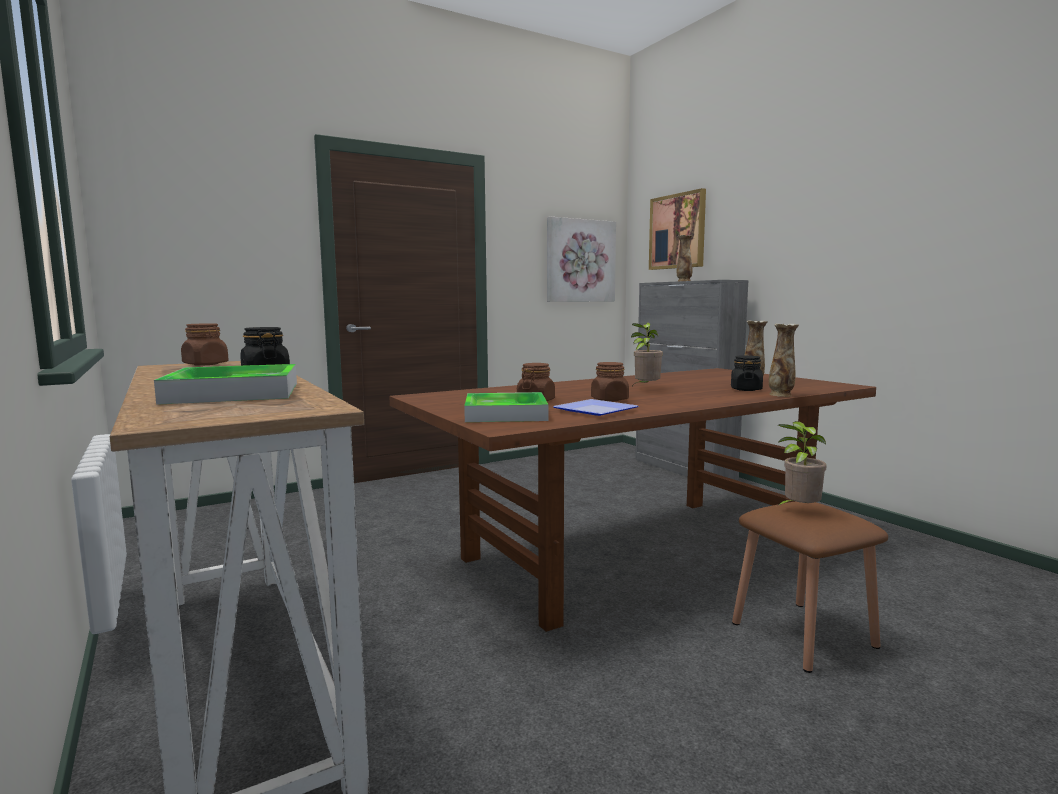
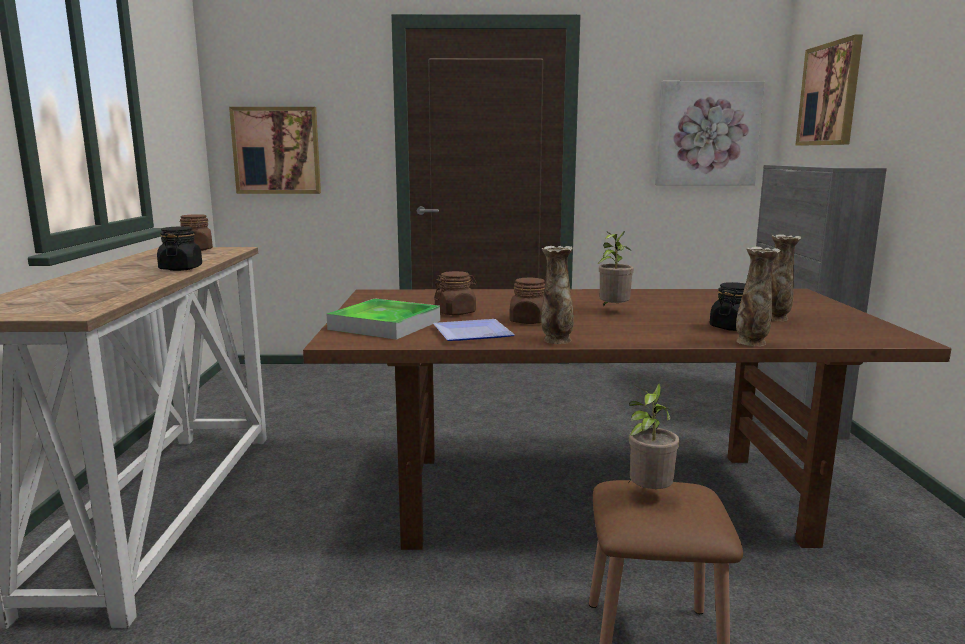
camera: 30 degrees right, 5 degrees up
tray [154,364,297,405] -> none
vase [677,235,693,281] -> vase moved to [541,246,574,344]
none -> picture [229,107,321,194]

